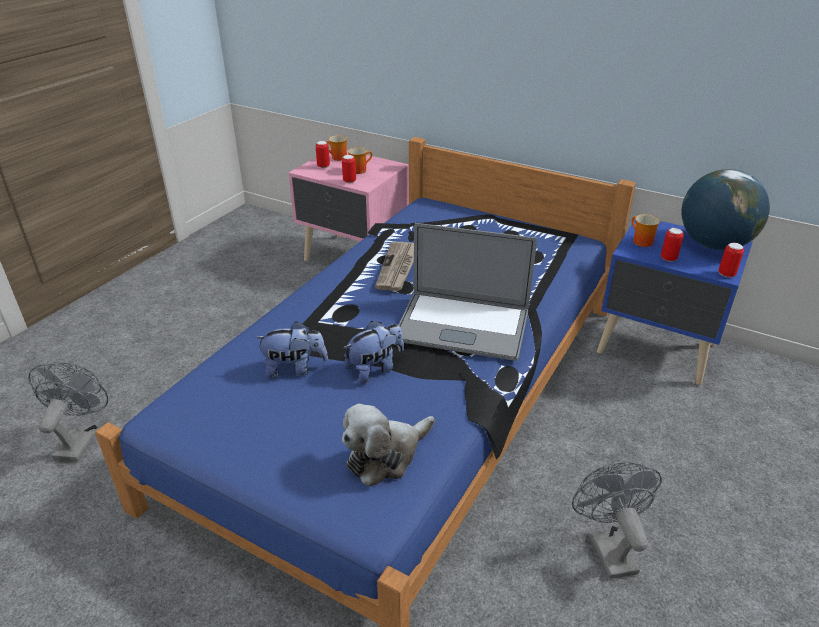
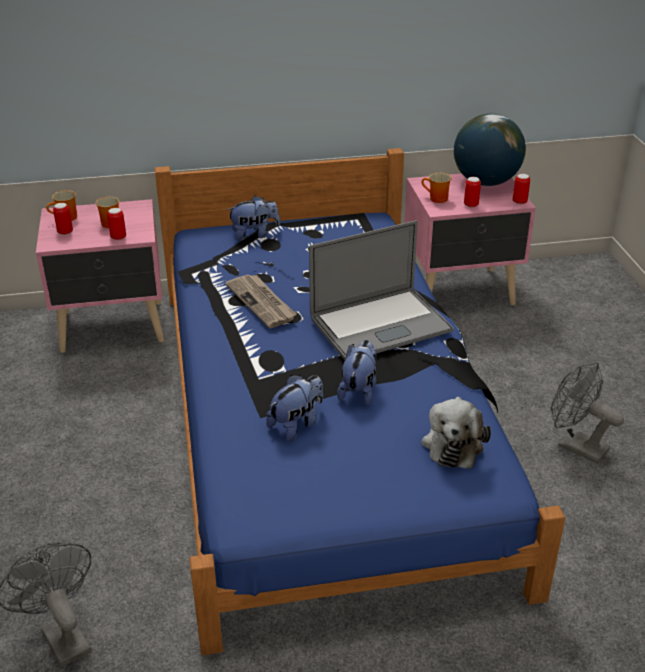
camera: 40 degrees left, 0 degrees up
blue nightstand [597,220,753,385] -> pink nightstand [405,174,536,305]
none -> plush toy [227,195,280,241]

